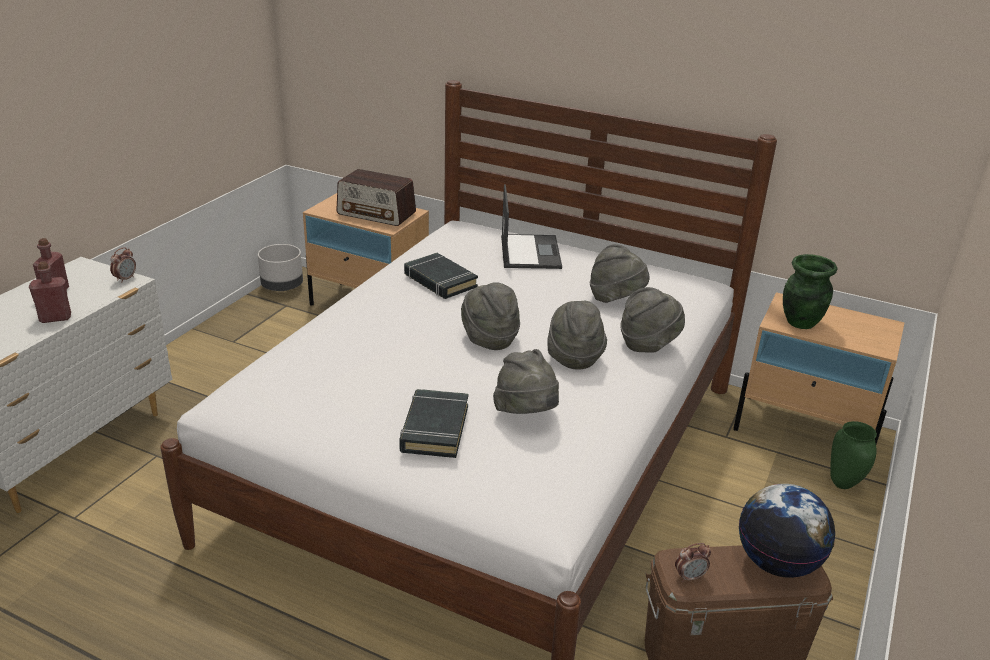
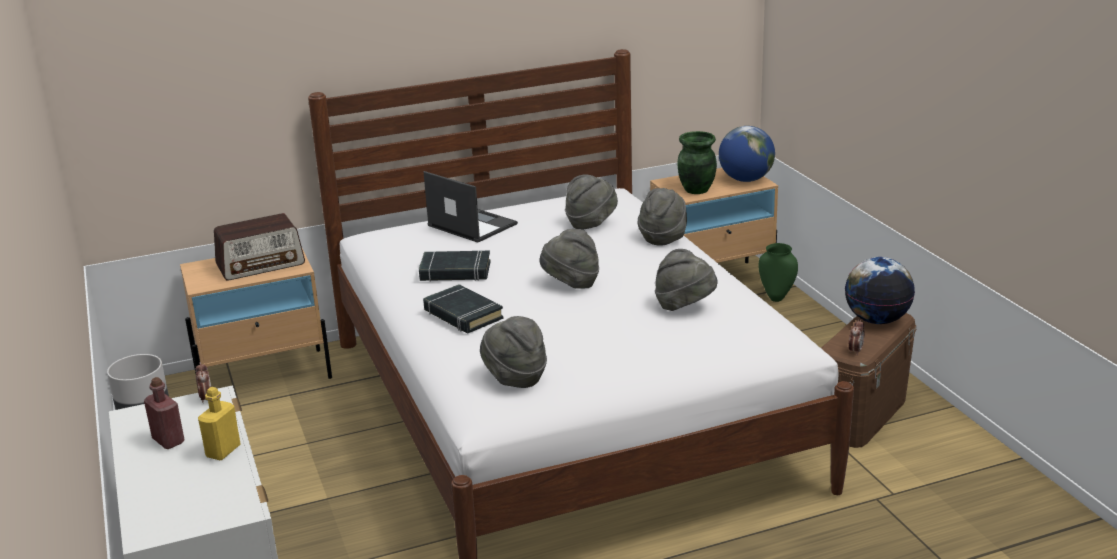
camera: 45 degrees left, 5 degrees down
red bottle [29,261,71,323] -> yellow bottle [198,387,241,460]
black book [399,389,468,458] -> black book moved to [423,284,504,333]
grey hat [547,301,607,370] -> grey hat moved to [480,316,547,388]
none -> globe [719,126,775,182]

